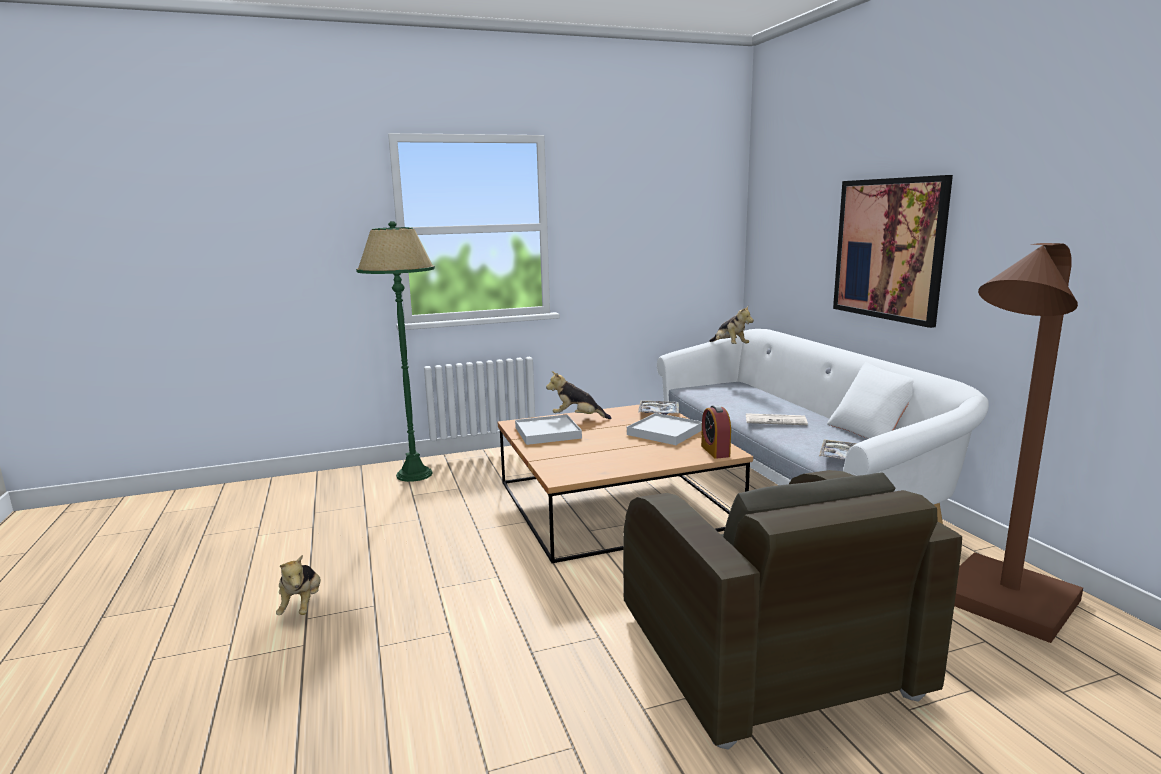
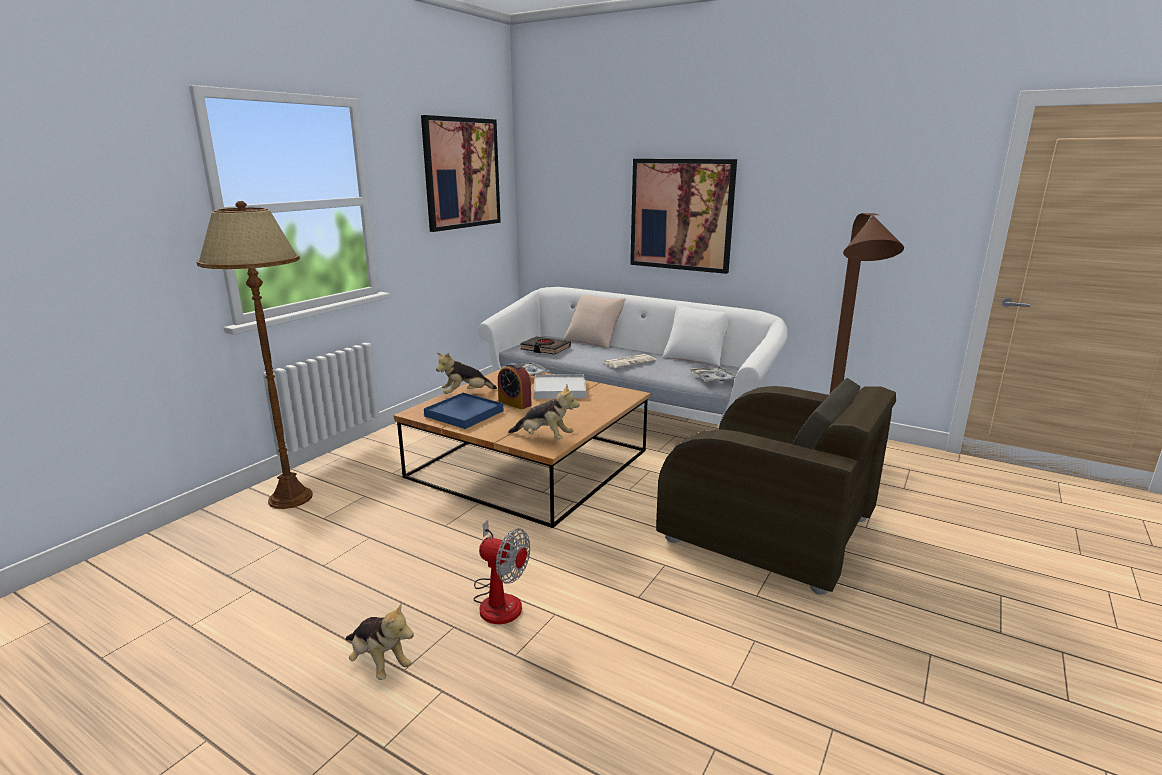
camera: 40 degrees left, 5 degrees up
green floor lamp [356,221,435,482] -> brown floor lamp [197,201,313,509]
white tray [515,414,582,445] -> blue tray [424,393,504,429]
alarm clock [701,405,731,459] -> alarm clock moved to [498,363,531,409]
plush toy [709,306,754,344] -> plush toy moved to [508,385,580,439]
none -> picture [421,115,501,232]
none -> fan [473,520,530,624]
none -> black book [520,336,571,354]
none -> beige pillow [563,295,626,349]

